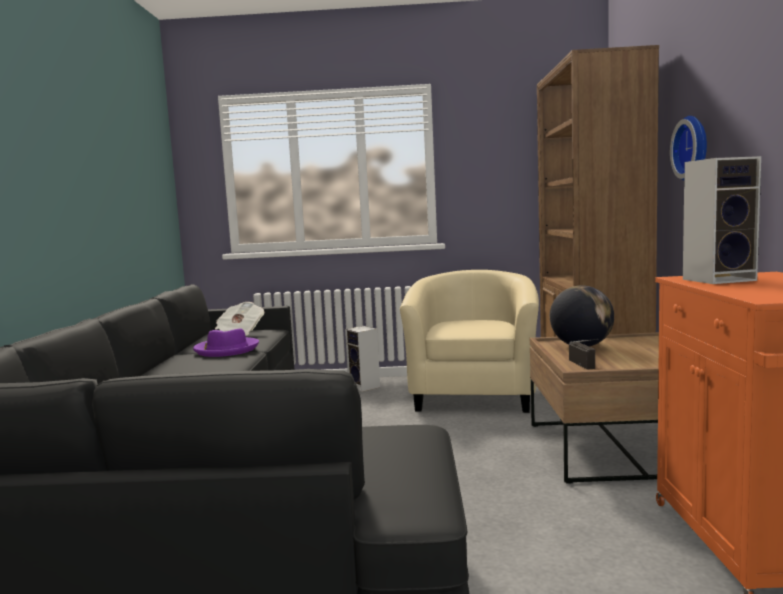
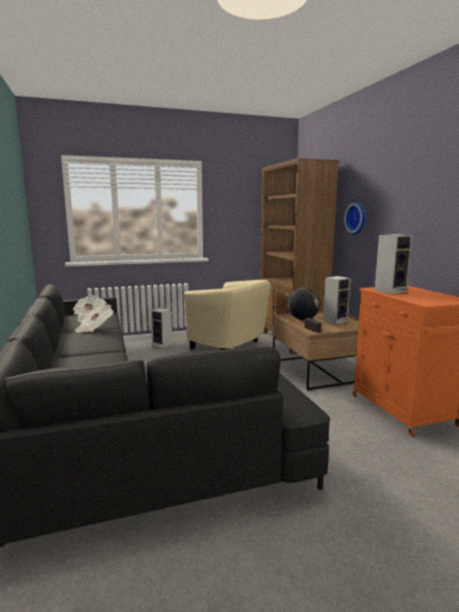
camera: 20 degrees left, 5 degrees up
purple hat [193,329,259,357] -> newspaper [75,305,114,332]
beige armchair [400,270,539,413] -> beige armchair turned 135 degrees clockwise [184,280,270,350]
none -> speaker [323,276,351,324]

